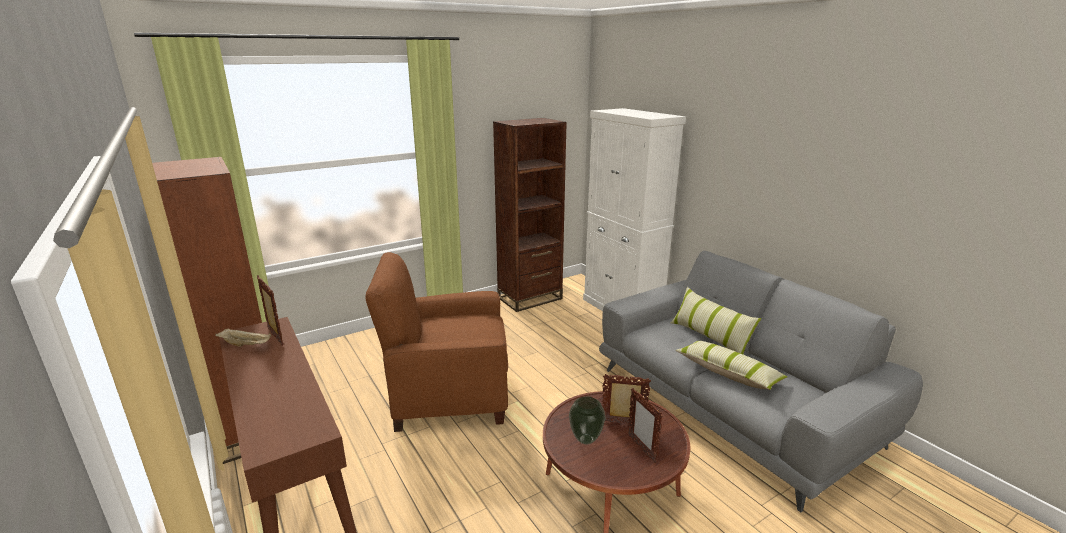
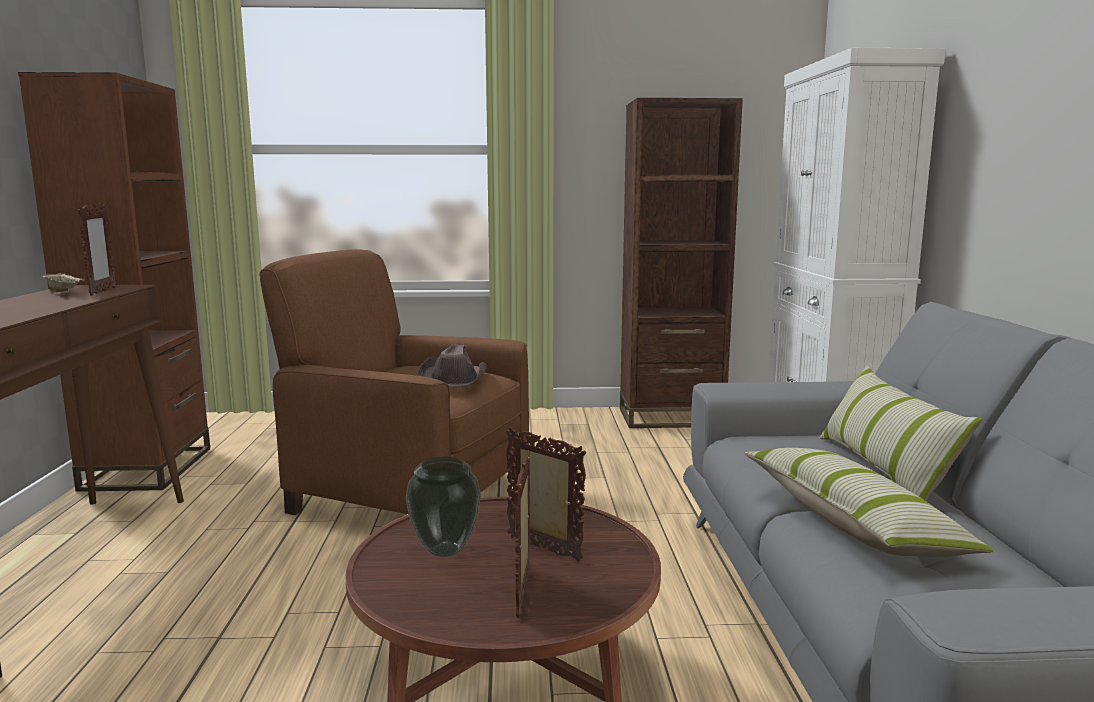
camera: 30 degrees right, 10 degrees down
none -> brown hat [417,344,488,388]

